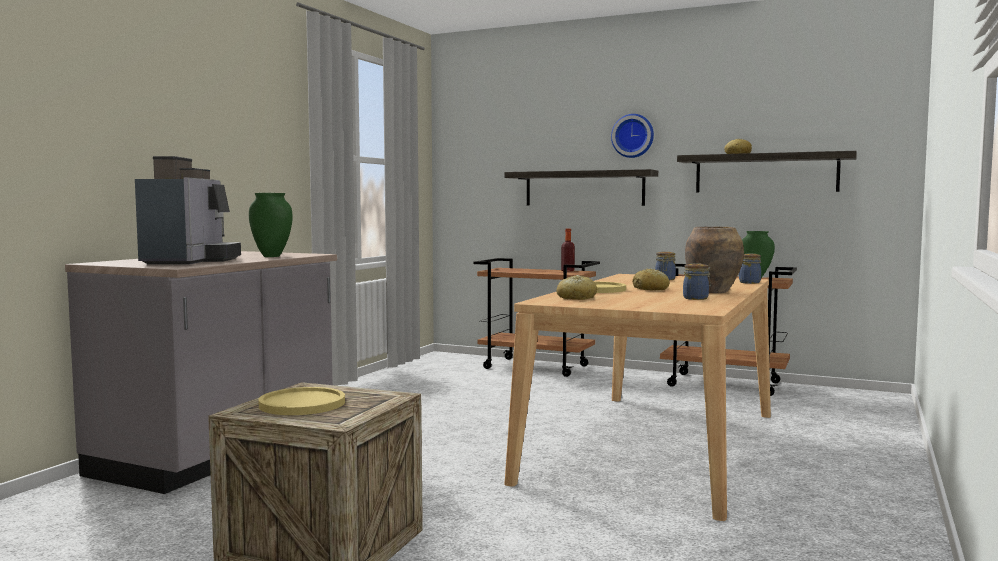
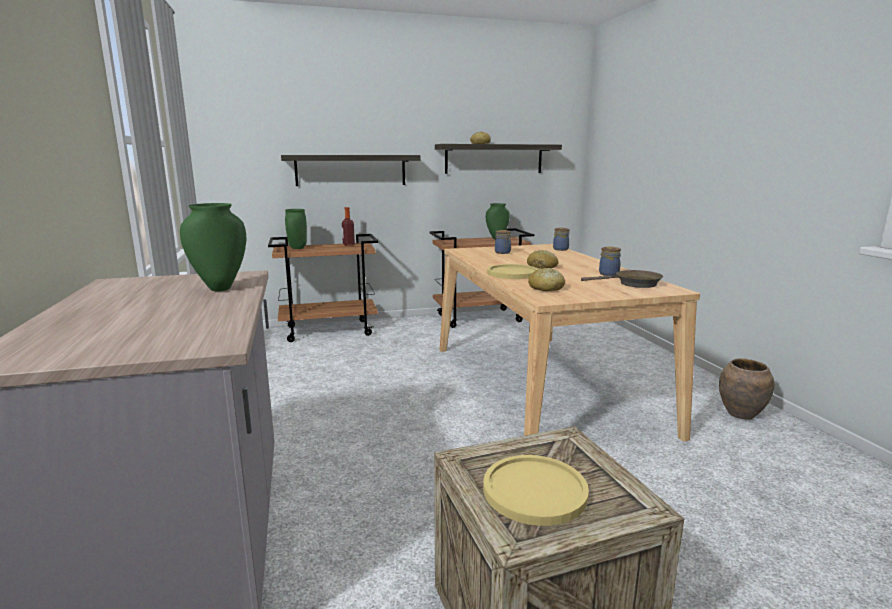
camera: 40 degrees left, 10 degrees up
coffee machine [135,156,241,265] -> none
wall clock [611,114,654,158] -> none
brown vase [685,226,744,293] -> brown vase moved to [719,358,774,420]
none -> green vase [285,209,307,249]
none -> brown frying pan [581,270,663,288]

